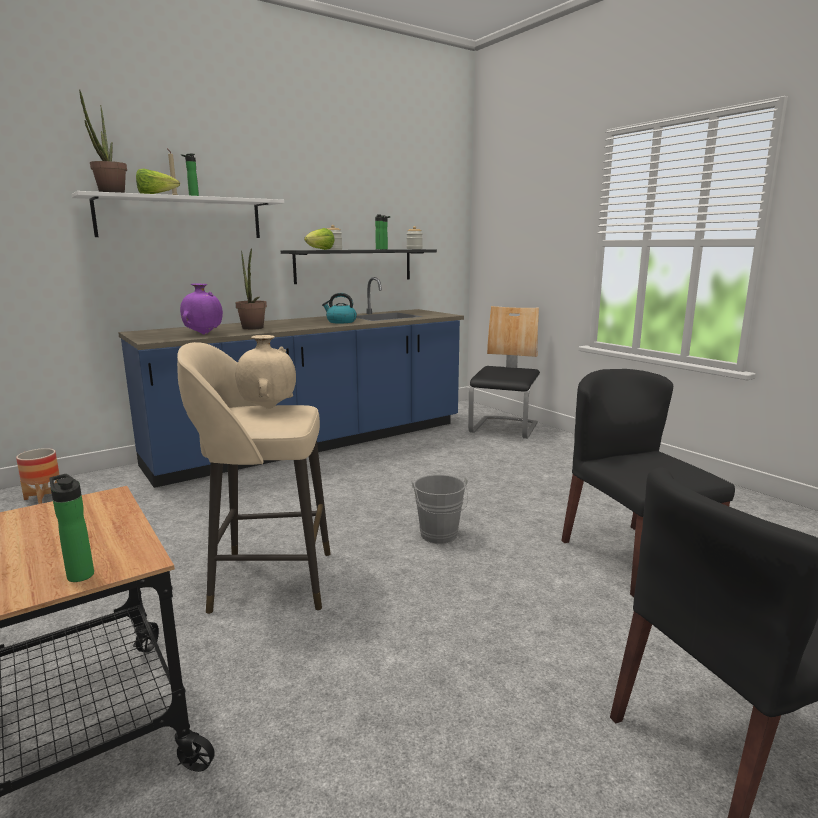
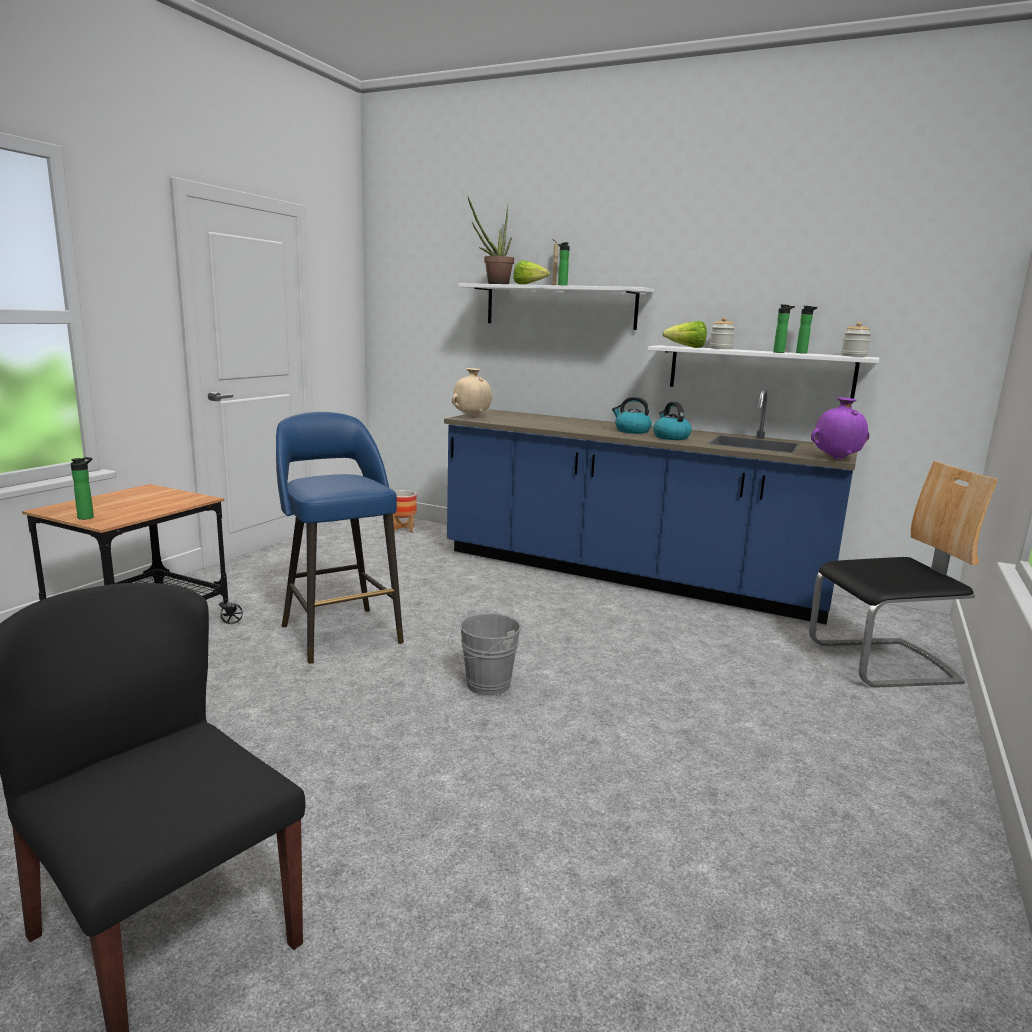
camera: 60 degrees right, 0 degrees up
beige stool [177,342,331,614] -> blue stool [276,412,404,664]
purple vase [180,284,223,334] -> purple vase moved to [811,397,870,459]
potted plant [235,248,267,330] -> none
beige vase [236,335,296,409] -> beige vase moved to [452,368,492,417]
black shelf [281,249,437,284] -> white shelf [648,345,879,399]
black chair [561,369,735,597] -> none
none -> kettle [612,397,652,434]

